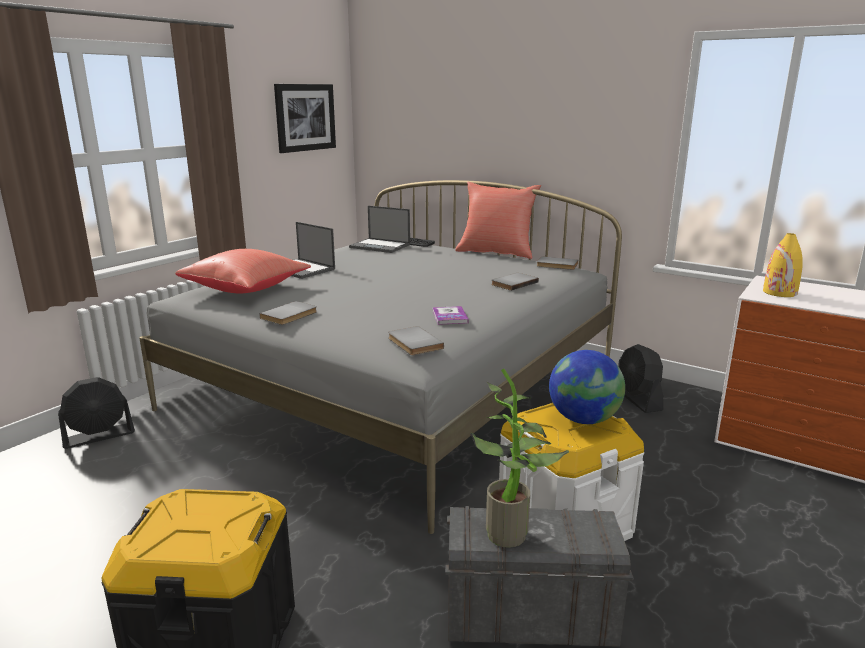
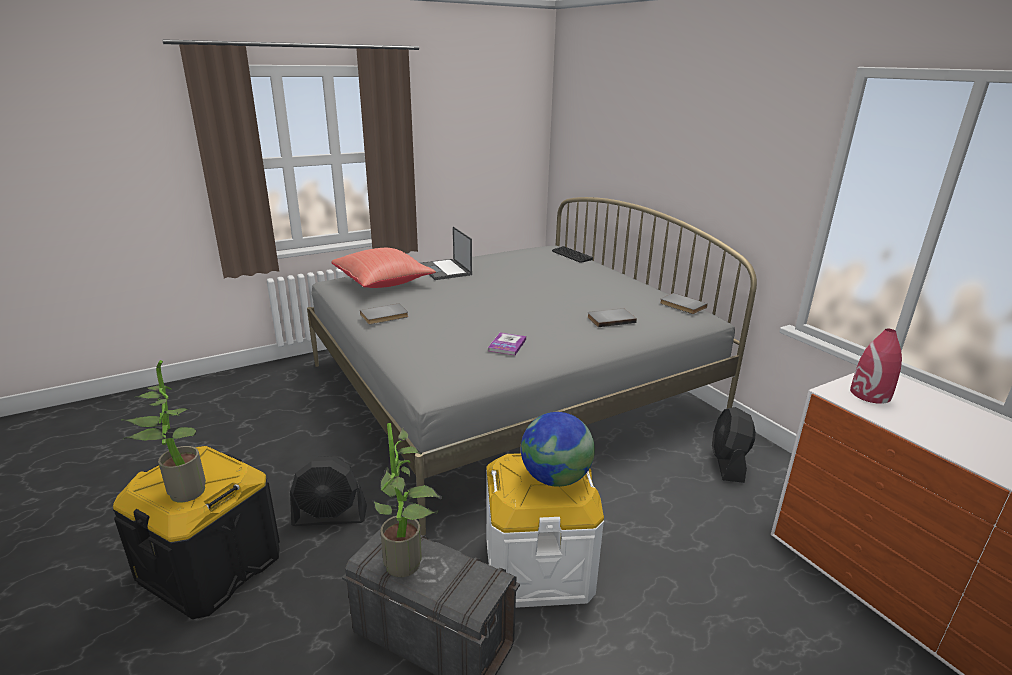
camera: 25 degrees right, 5 degrees up
black fan [58,377,135,449] -> black fan moved to [290,456,367,526]
picture [274,84,336,153] -> none
laptop [349,206,410,253] -> none
grey book [388,326,444,355] -> none
red pillow [455,181,541,259] -> none
yellow vase [763,233,803,297] -> red vase [850,329,902,404]
none -> potted plant [121,360,206,502]

